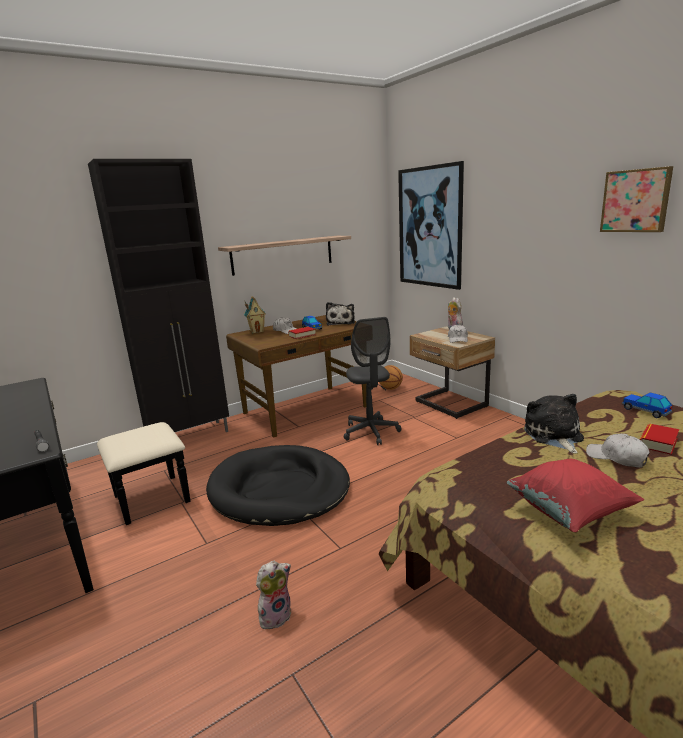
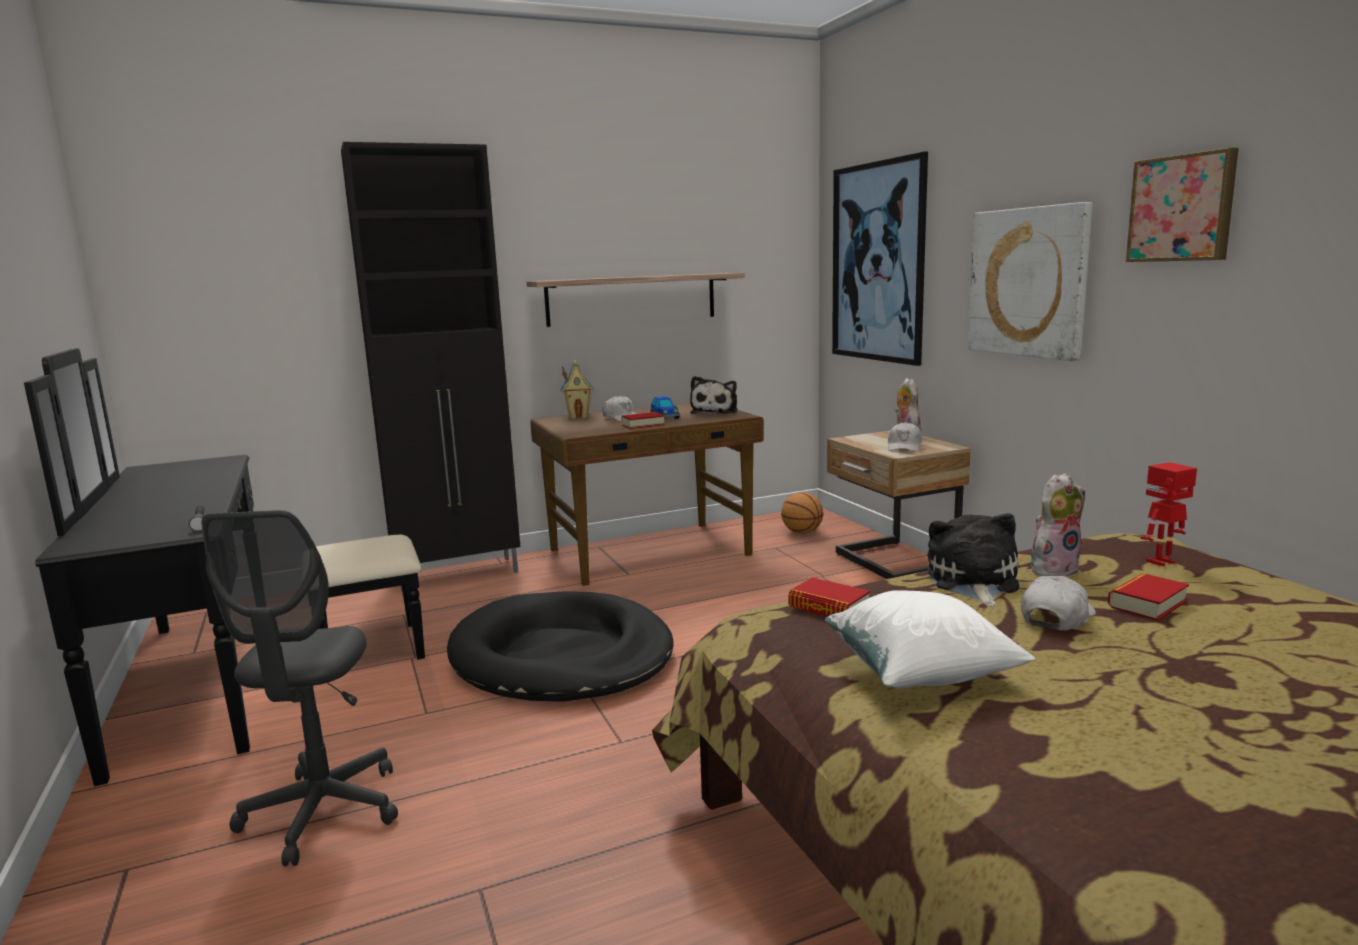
camera: 10 degrees right, 5 degrees down
plush toy [256,561,291,629] -> plush toy moved to [1031,473,1085,577]
grey office chair [344,317,401,445] -> grey office chair moved to [201,510,398,866]
red pillow [507,459,644,532] -> white pillow [825,590,1036,689]
white cap [586,434,649,468] -> white cap turned 75 degrees clockwise [1021,576,1096,630]
toy car [622,392,673,418] -> toy robot [1141,462,1197,566]
none -> book [788,577,870,617]
none -> picture [968,202,1092,361]

